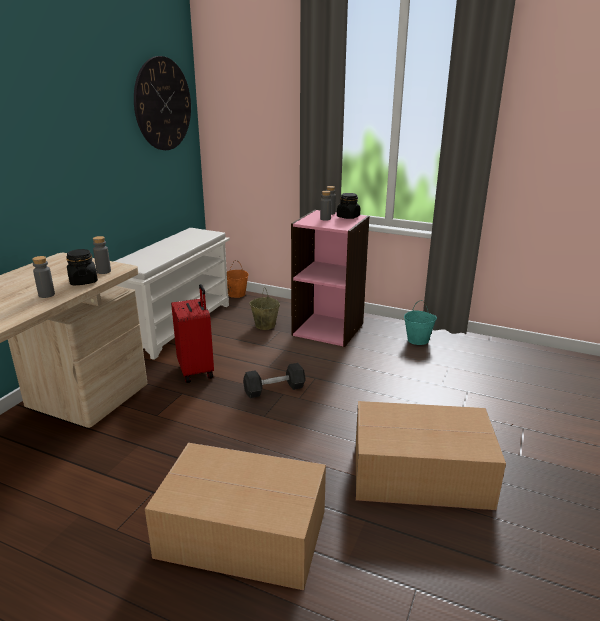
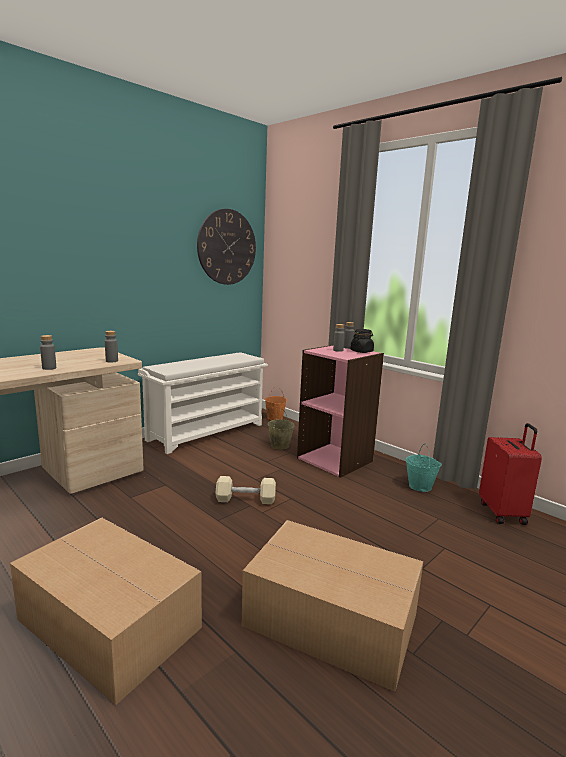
camera: 20 degrees right, 10 degrees down
black jar [66,249,98,285] -> none
red suitcase [171,284,214,383] -> red suitcase moved to [479,423,542,525]
black dumbbell [243,363,306,398] -> beige dumbbell [216,476,276,504]

